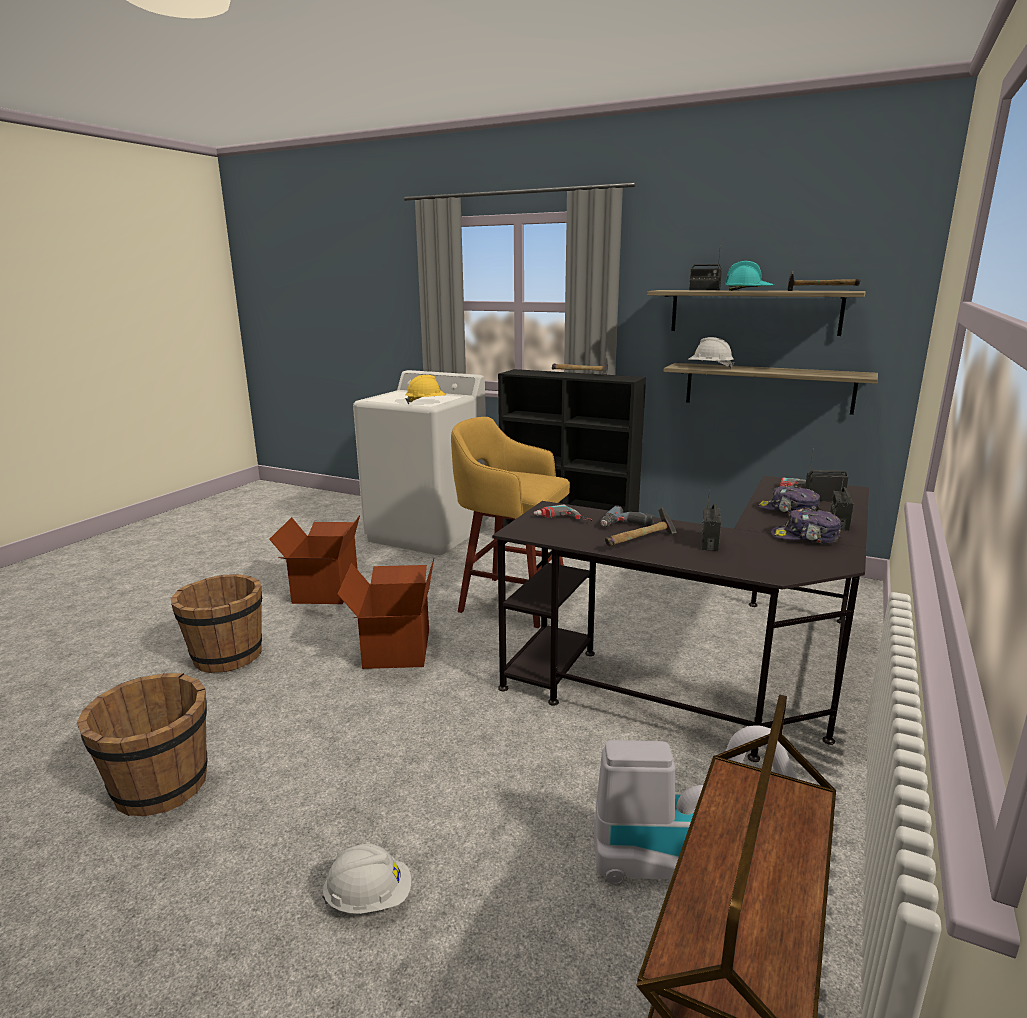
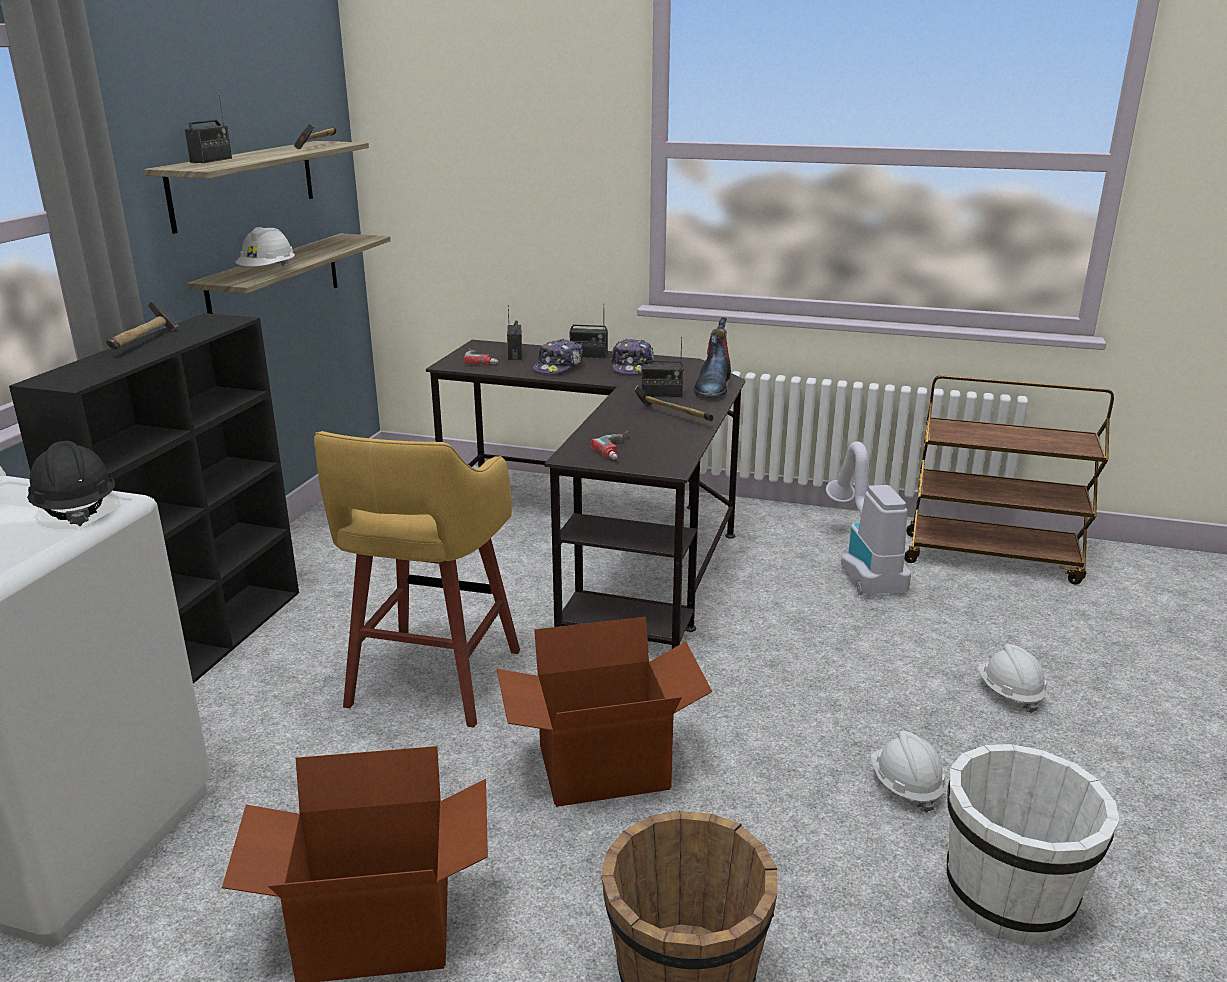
camera: 100 degrees left, 5 degrees up
brown bucket [77,673,207,816] -> white bucket [947,744,1120,945]
yellow hard hat [405,375,446,404] -> black hard hat [27,441,115,526]
power drill [600,506,654,527] -> none
turquoise hard hat [725,261,774,291] -> none
none -> boot [693,318,731,396]
none -> white hard hat [871,731,946,813]

